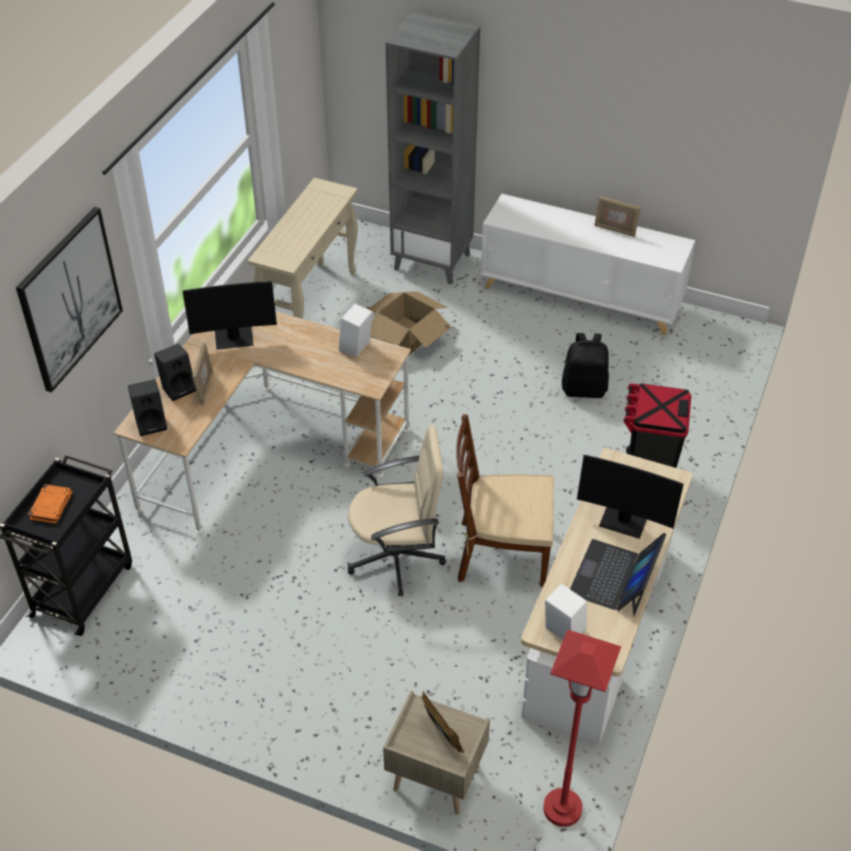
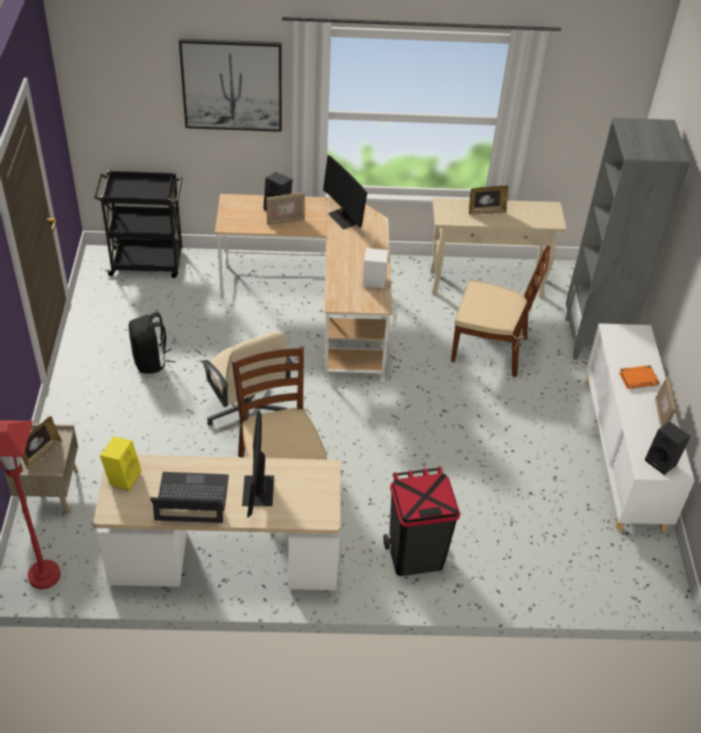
camera: 65 degrees right, 0 degrees up
orange book [28,484,73,524] -> orange book moved to [619,365,659,389]
black speaker [128,379,167,436] -> black speaker moved to [645,421,691,475]
cardboard box [368,291,451,355] -> brown chair [451,245,551,378]
white speaker [545,583,587,640] -> yellow speaker [100,436,142,491]
black backpack [562,333,609,398] -> black backpack moved to [129,312,176,374]
none -> picture frame [469,186,508,215]

